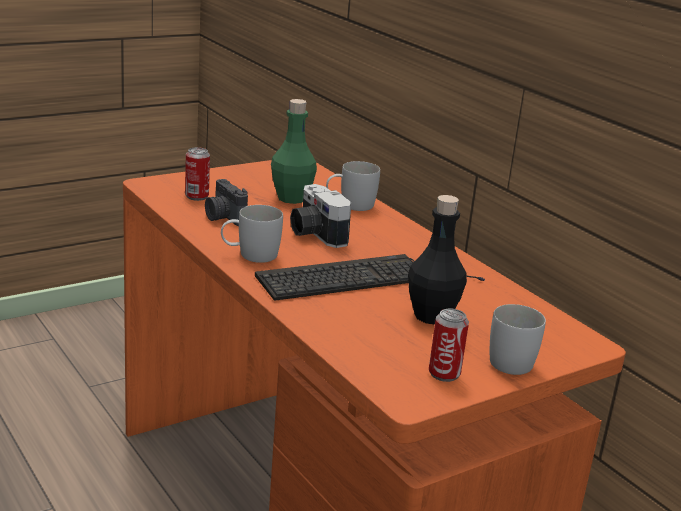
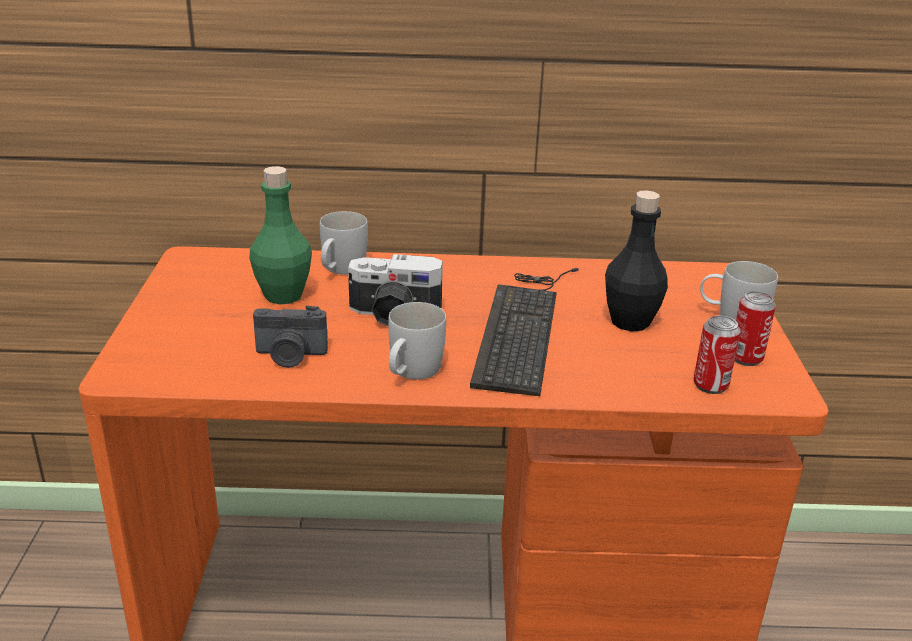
camera: 55 degrees left, 5 degrees up
can [185,147,210,201] -> can moved to [694,315,741,394]

